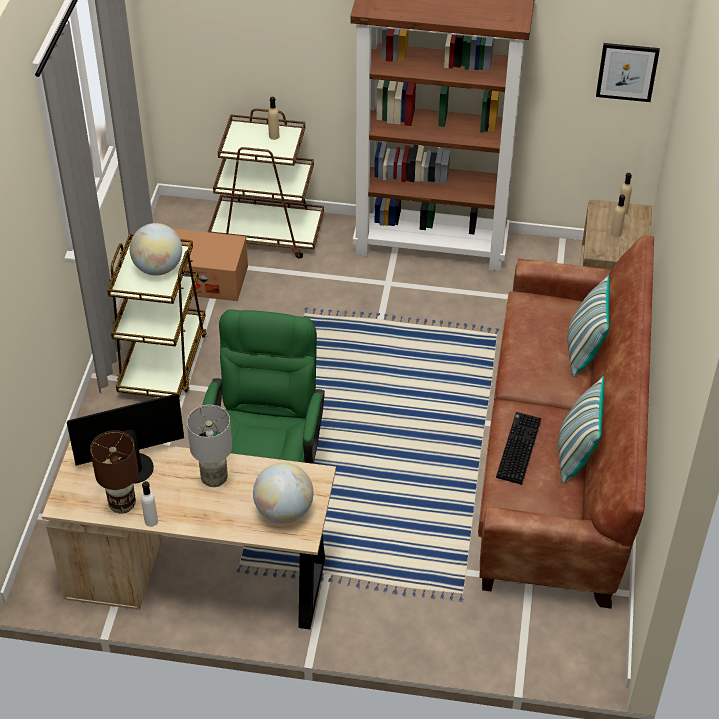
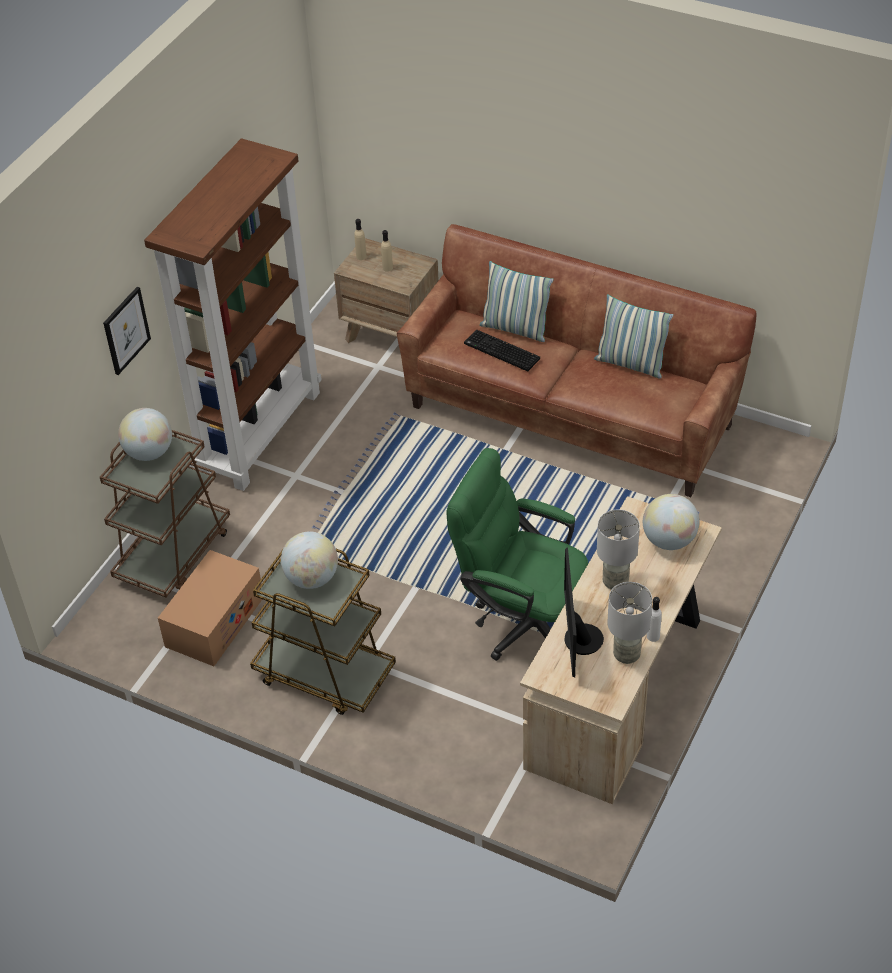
camera: 70 degrees left, 0 degrees up
brown table lamp [90,430,138,514] -> grey table lamp [607,582,652,664]
beige bottle [268,97,280,140] -> globe [118,408,172,461]
keyboard [496,412,541,485] -> keyboard moved to [464,330,540,371]
picture [596,43,660,102] -> picture moved to [103,287,151,375]

